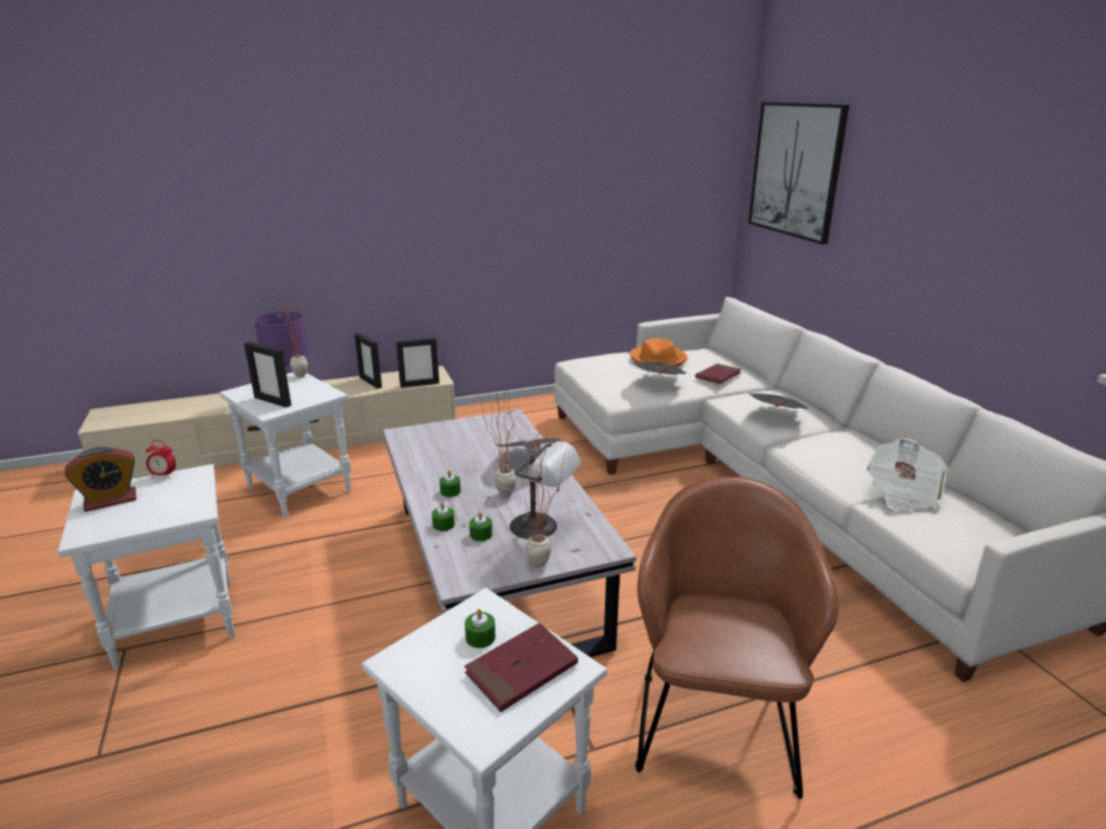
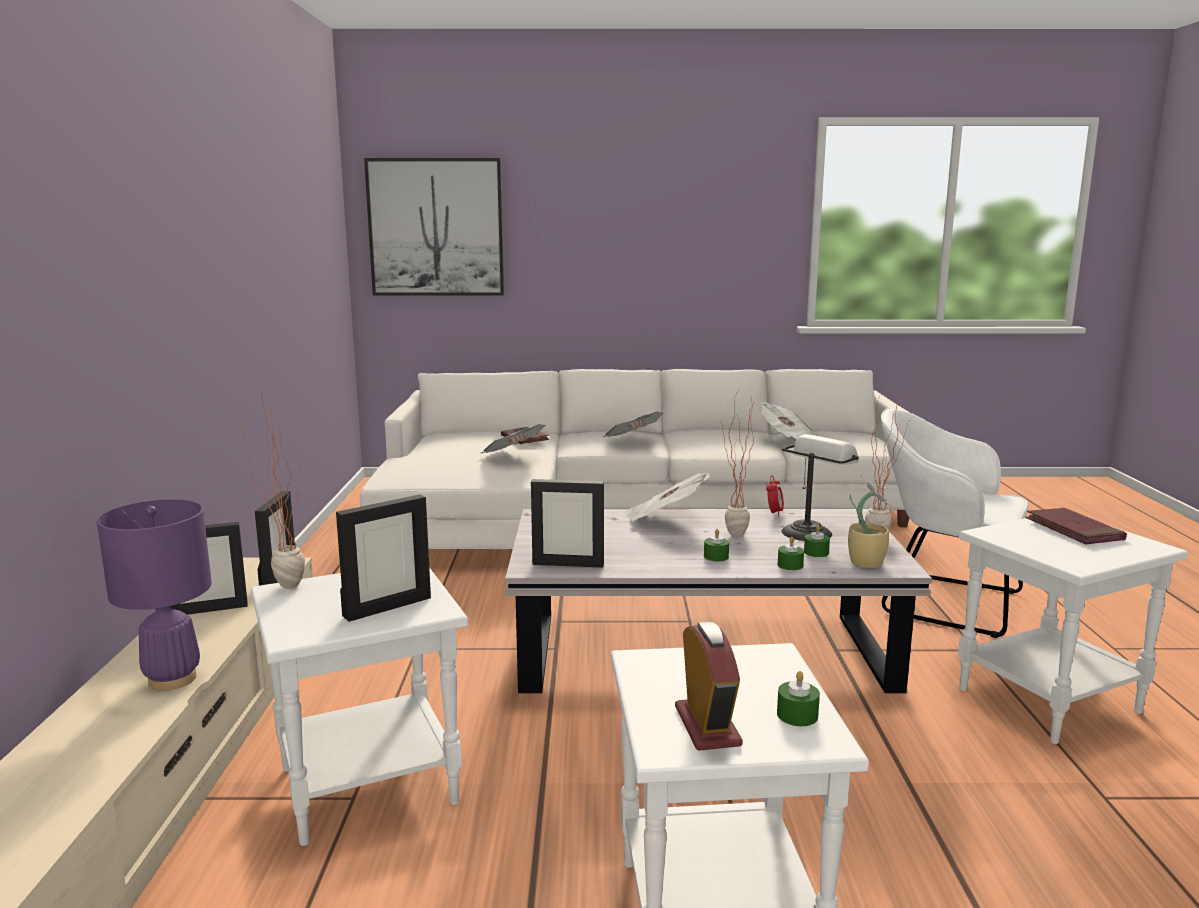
camera: 70 degrees left, 10 degrees down
alarm clock [146,440,176,479] -> alarm clock moved to [766,475,784,517]
green candle [465,609,496,648] -> green candle moved to [777,671,820,726]
orange hat [630,338,687,367] -> none
brown armchair [635,477,839,799] -> white armchair [881,408,1028,638]
none -> picture frame [531,479,604,568]
none -> potted plant [848,472,894,568]

